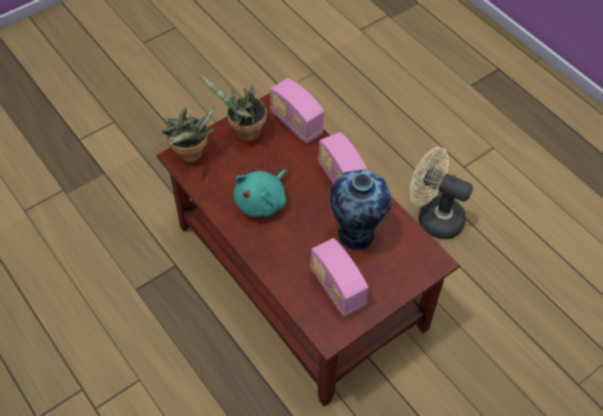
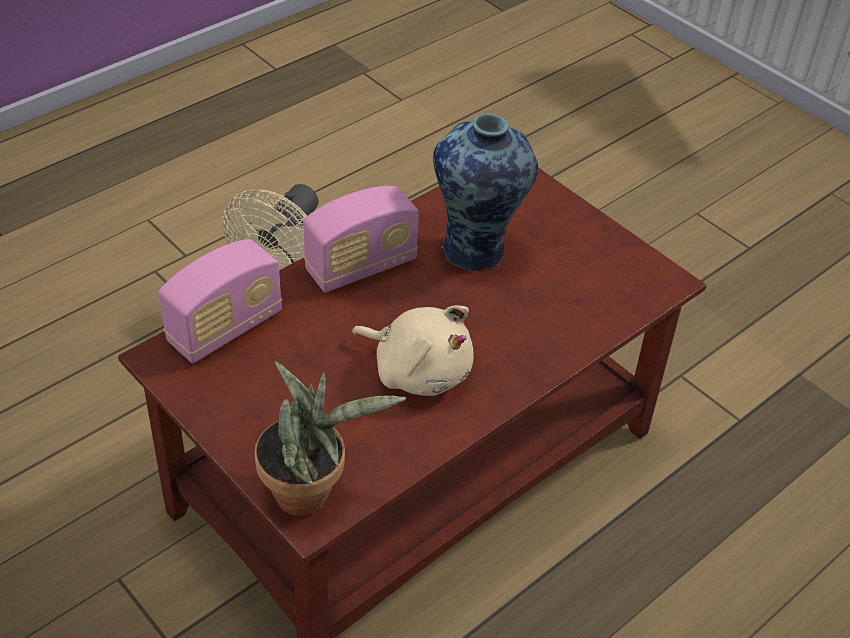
camera: 95 degrees left, 10 degrees down
potted plant [199,75,267,141] -> none
turquoise plush toy [234,170,288,217] -> beige plush toy [352,305,474,396]
radio [310,238,368,317] -> none

